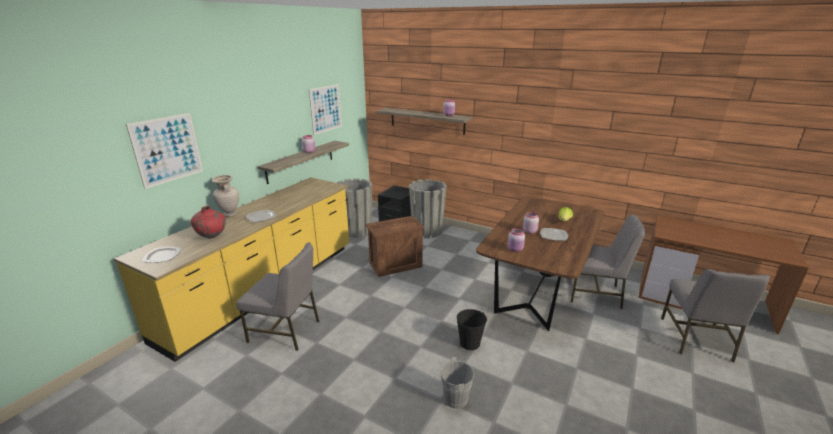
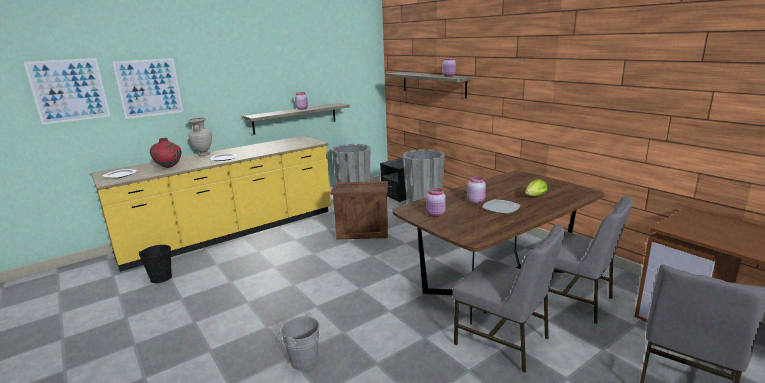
camera: 25 degrees right, 5 degrees down
grey chair [236,242,319,351] -> grey chair moved to [452,225,565,373]
picture [309,84,342,135] -> picture moved to [24,58,110,125]
black bucket [457,309,487,350] -> black bucket moved to [139,245,172,283]

